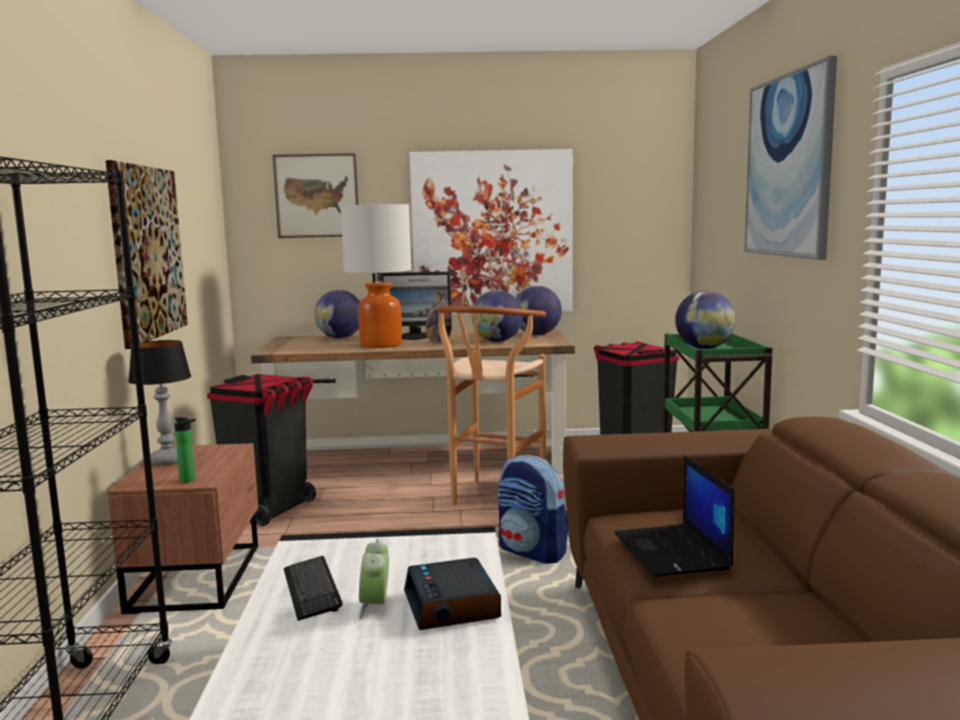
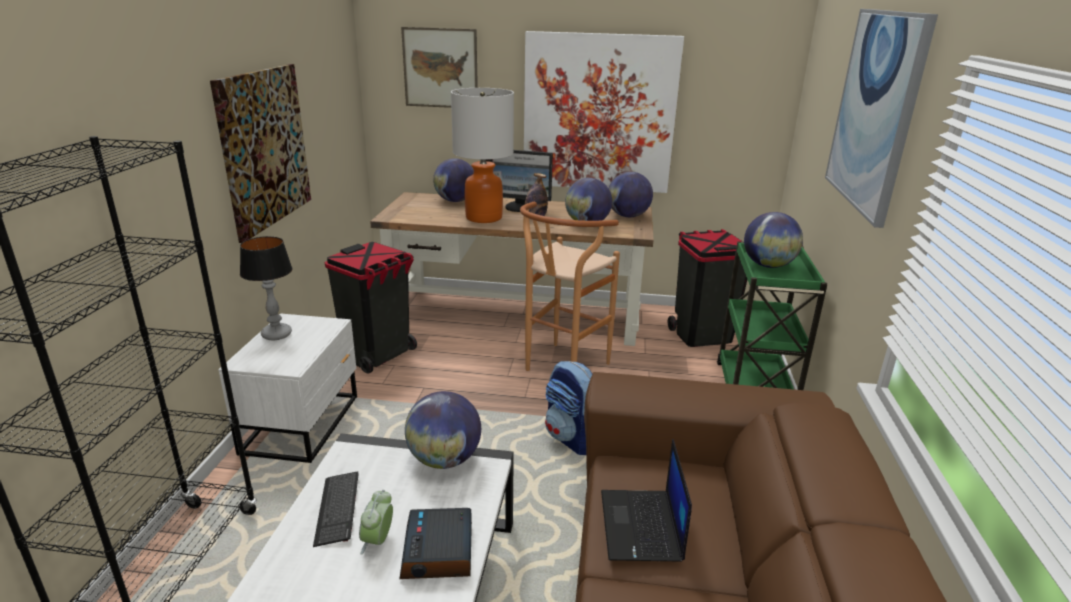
camera: 10 degrees right, 15 degrees up
brown nightstand [108,443,258,614] -> white nightstand [218,313,357,463]
bottle [174,417,196,483] -> none
none -> globe [405,391,481,469]

